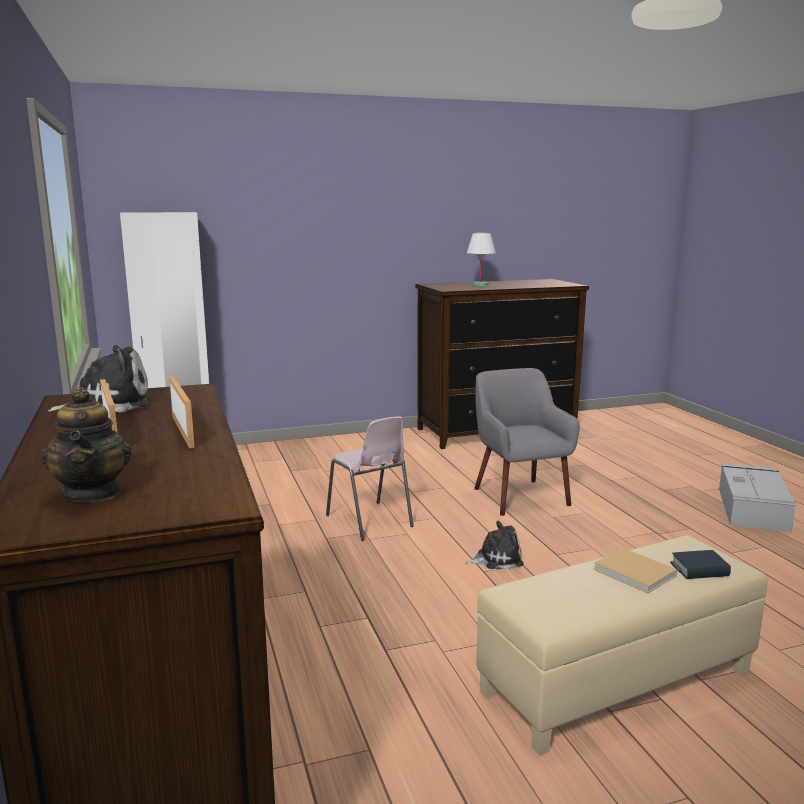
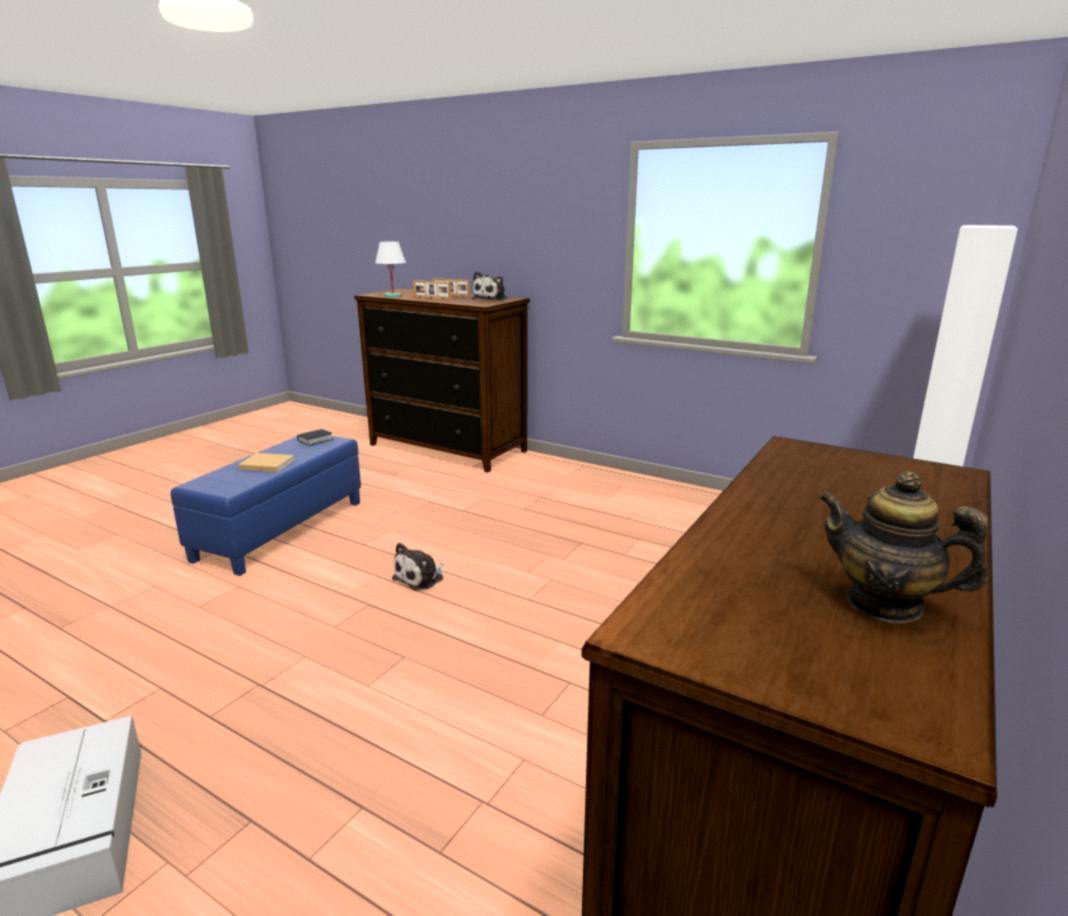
camera: 140 degrees right, 5 degrees up
teapot [41,387,132,502] -> teapot moved to [819,471,989,623]
pink chair [326,416,414,541] -> none
white table lamp [467,233,496,286] -> white table lamp moved to [375,241,406,298]
grey armchair [474,368,580,516] -> none
beige ottoman [476,535,767,756] -> blue ottoman [171,436,361,576]
book [670,550,731,579] -> book moved to [297,429,334,446]

